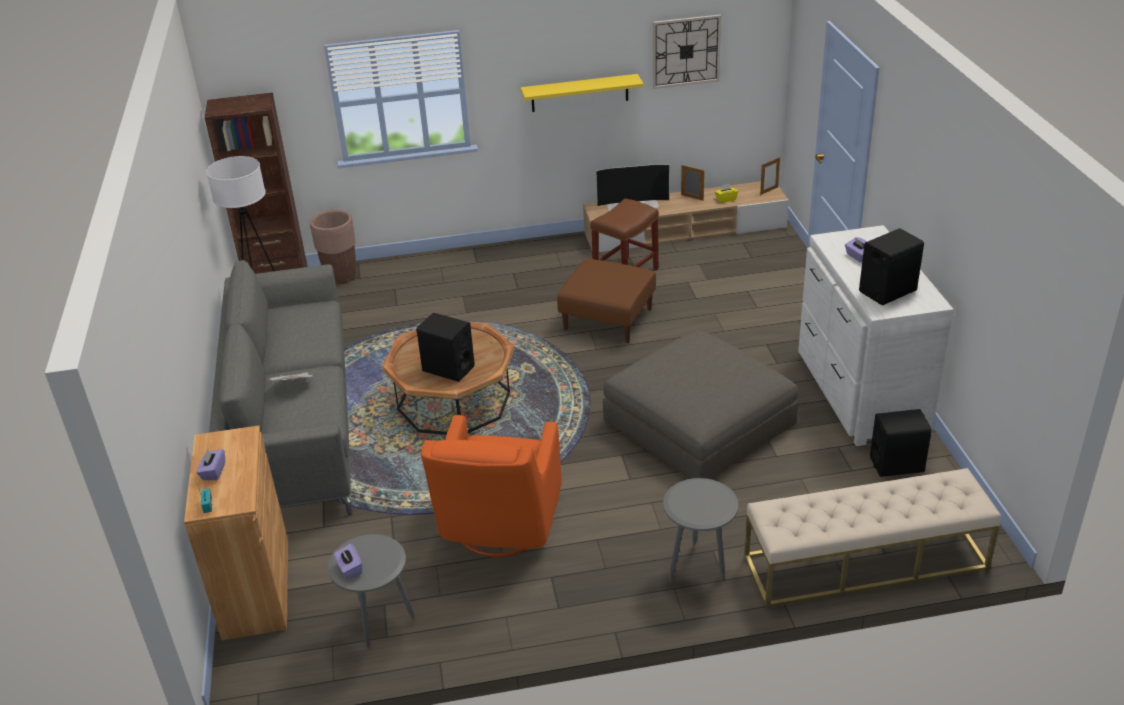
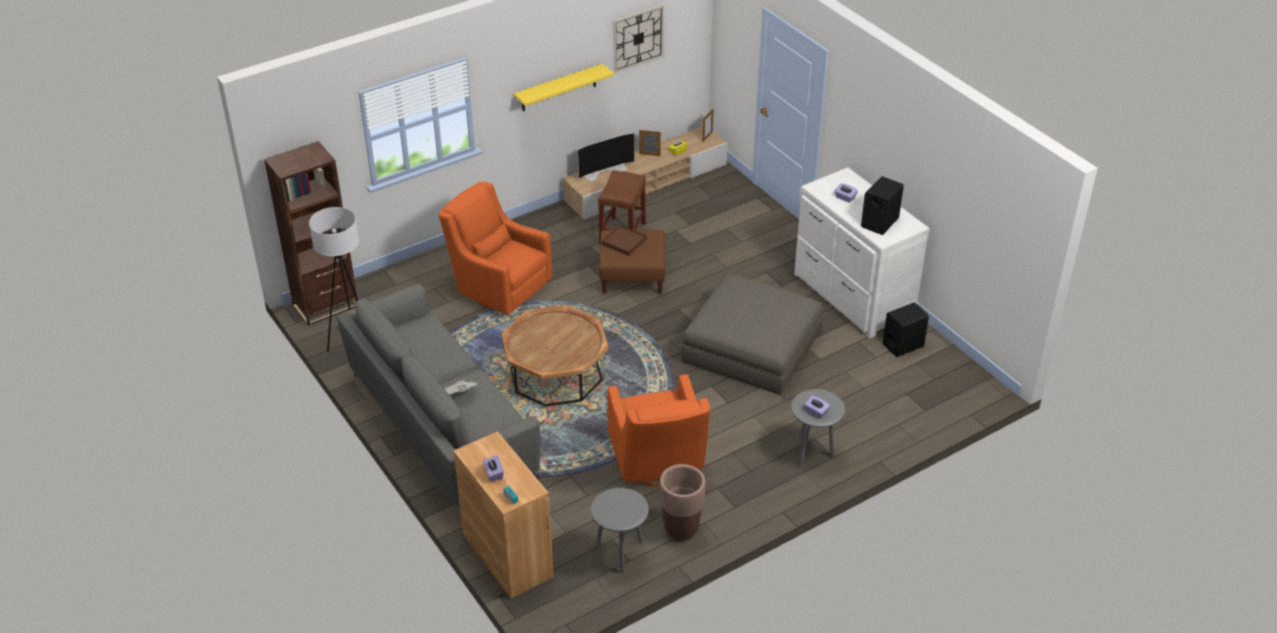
camera: 25 degrees left, 5 degrees up
brown planter [310,210,356,284] -> brown planter moved to [660,464,706,541]
purple tissue box [334,543,362,579] -> purple tissue box moved to [804,395,830,418]
black speaker [416,313,475,382] -> none
beige bench [744,468,1001,608] -> none
none -> orange armchair [439,182,552,315]
none -> brown tray [602,225,647,256]

